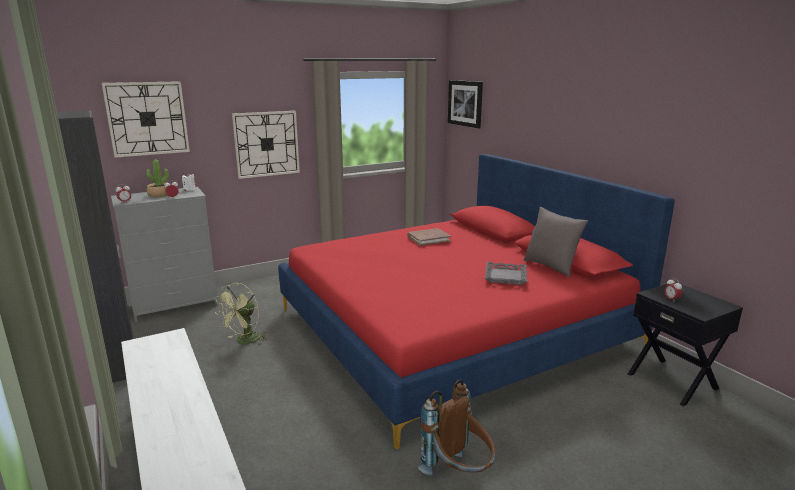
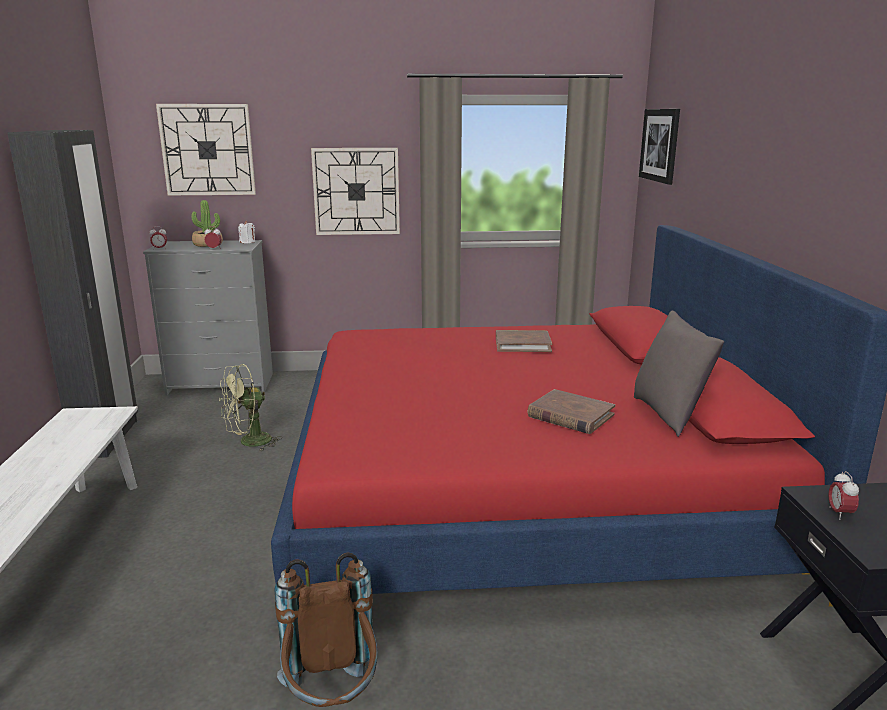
camera: 25 degrees right, 0 degrees up
grey tray [484,262,528,285] -> brown book [527,389,615,434]

